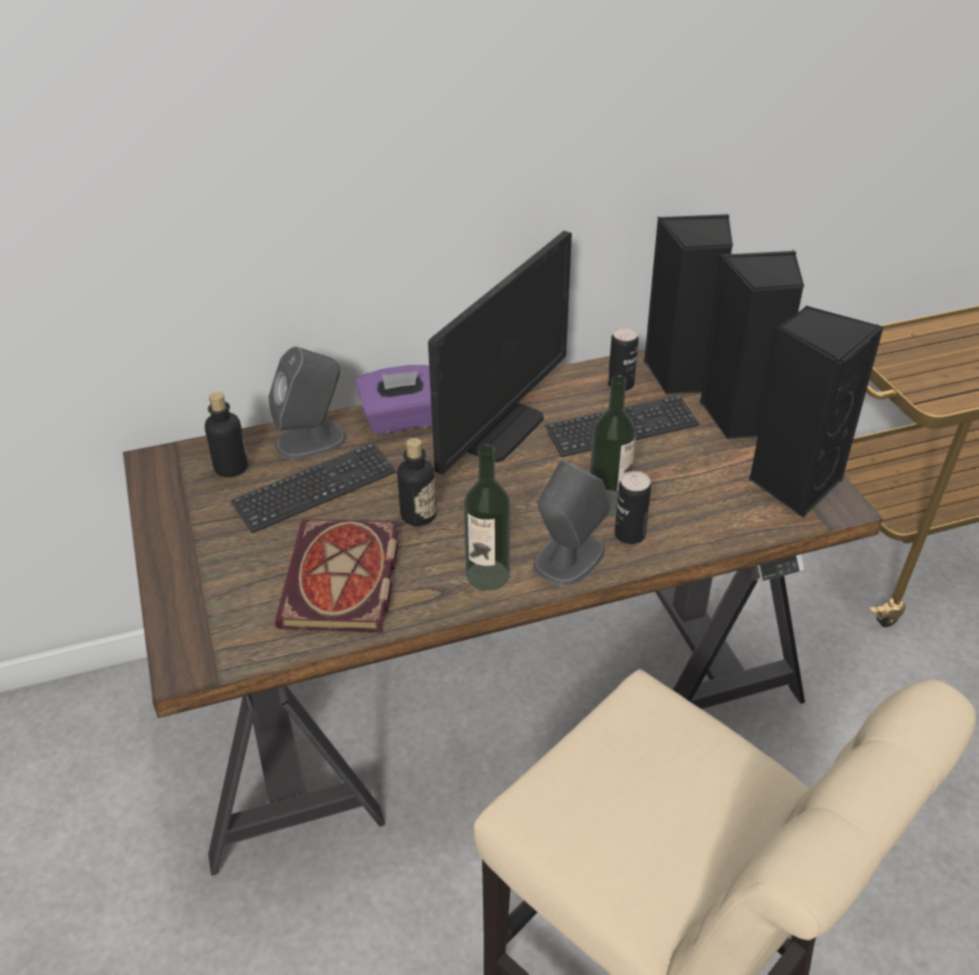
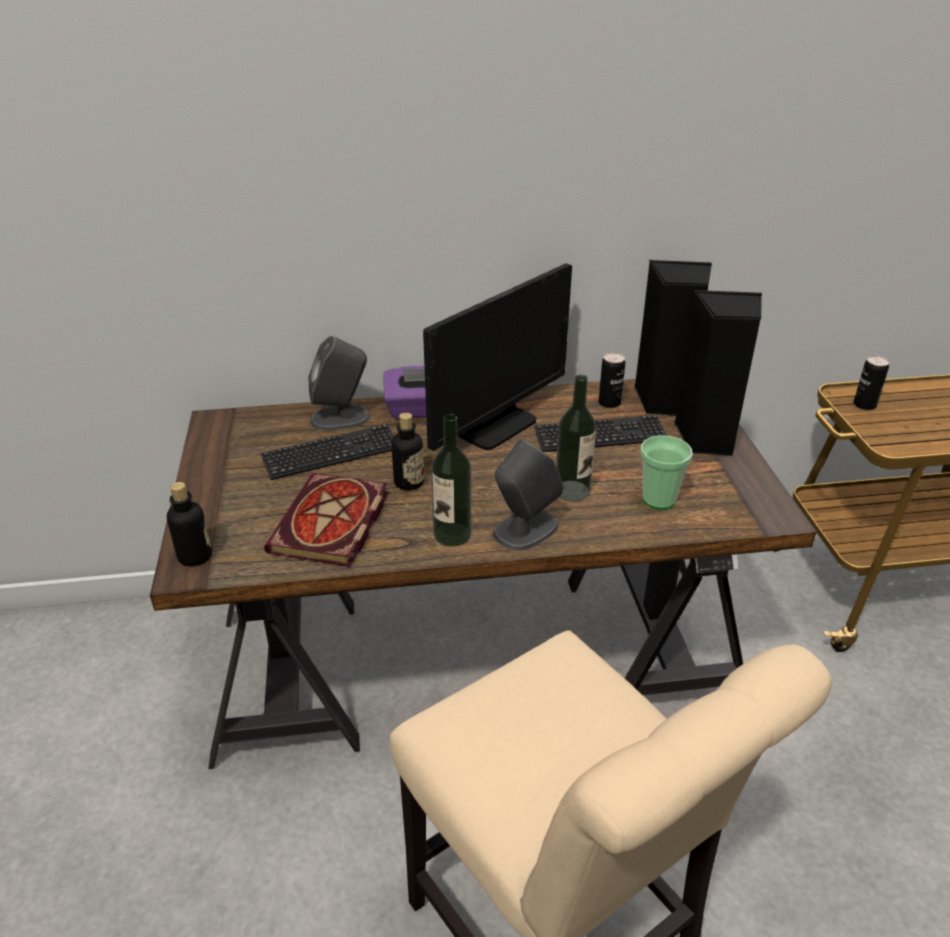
camera: 10 degrees right, 5 degrees down
bottle [205,392,248,477] -> bottle moved to [167,482,212,566]
can [614,471,651,544] -> can moved to [853,355,889,410]
black speaker [748,305,883,518] -> none
none -> cup [640,435,693,509]

